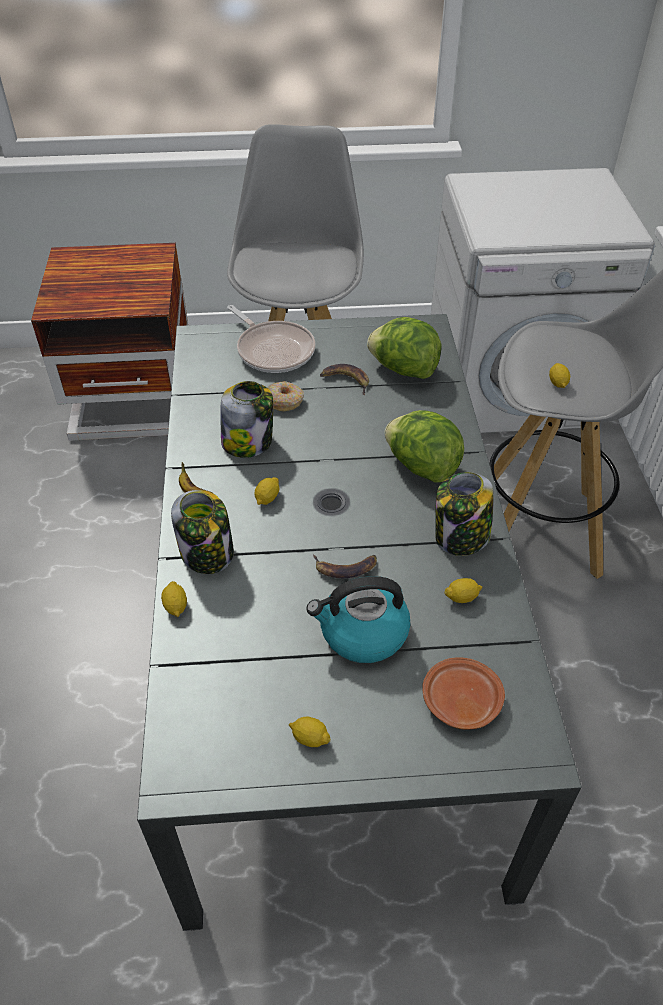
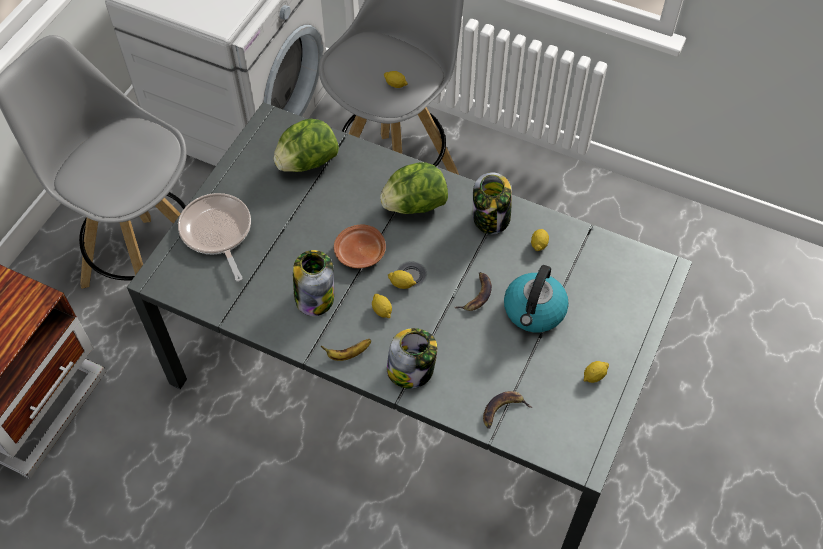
camera: 60 degrees left, 10 degrees up
lemon [161,581,187,617] -> lemon moved to [388,270,416,289]
frying pan [227,305,315,373] -> frying pan turned 105 degrees counterclockwise [178,193,251,281]
donut [267,381,304,411] -> none
banana [320,364,369,395] -> banana moved to [483,391,532,429]
brown plate [422,657,505,730] -> brown plate moved to [334,224,386,268]

